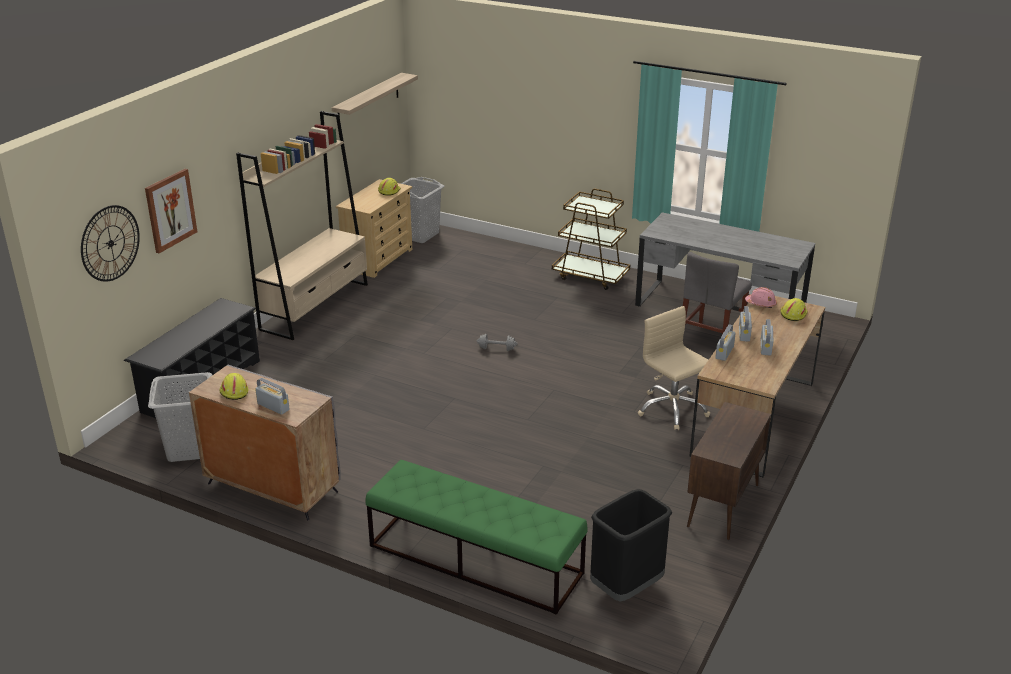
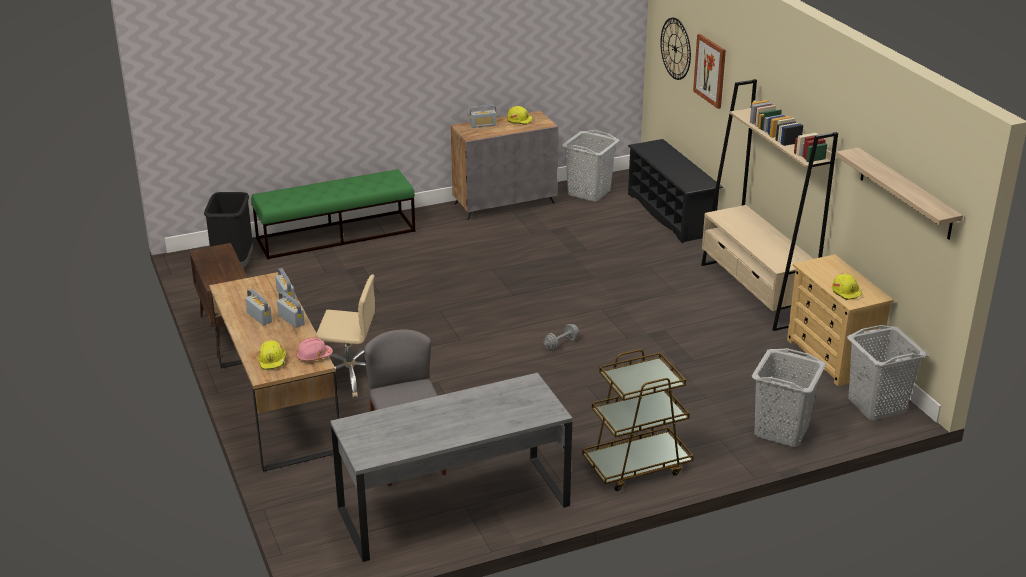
camera: 130 degrees right, 0 degrees up
none -> grey laundry basket [752,348,826,447]

